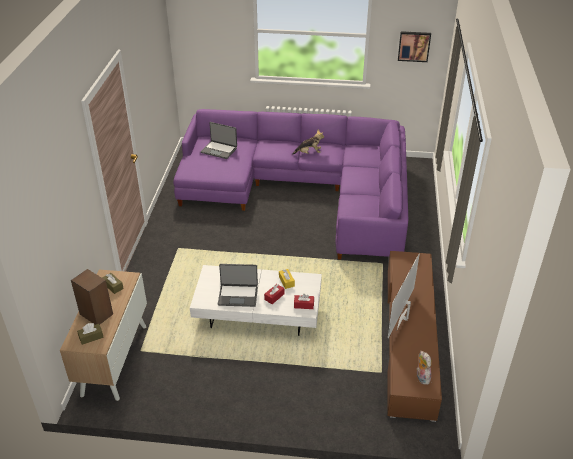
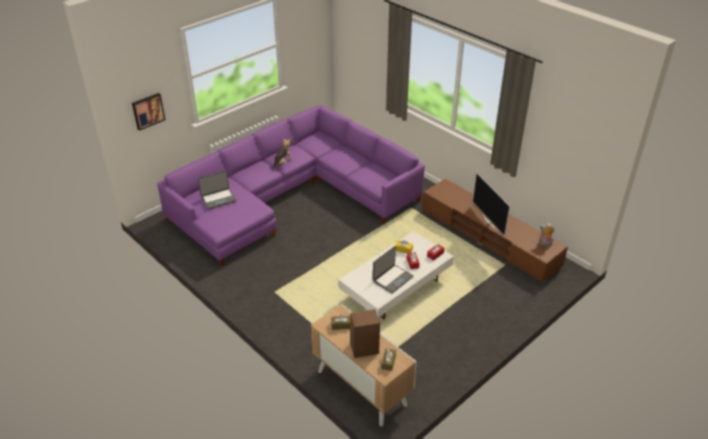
camera: 50 degrees left, 0 degrees up
picture [398,31,431,62] -> picture moved to [132,93,165,131]

